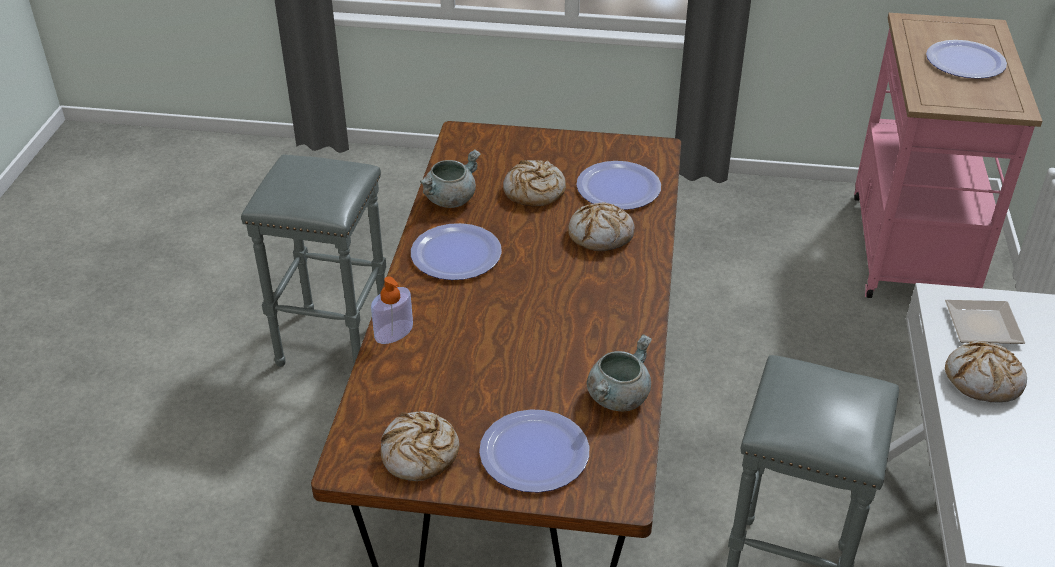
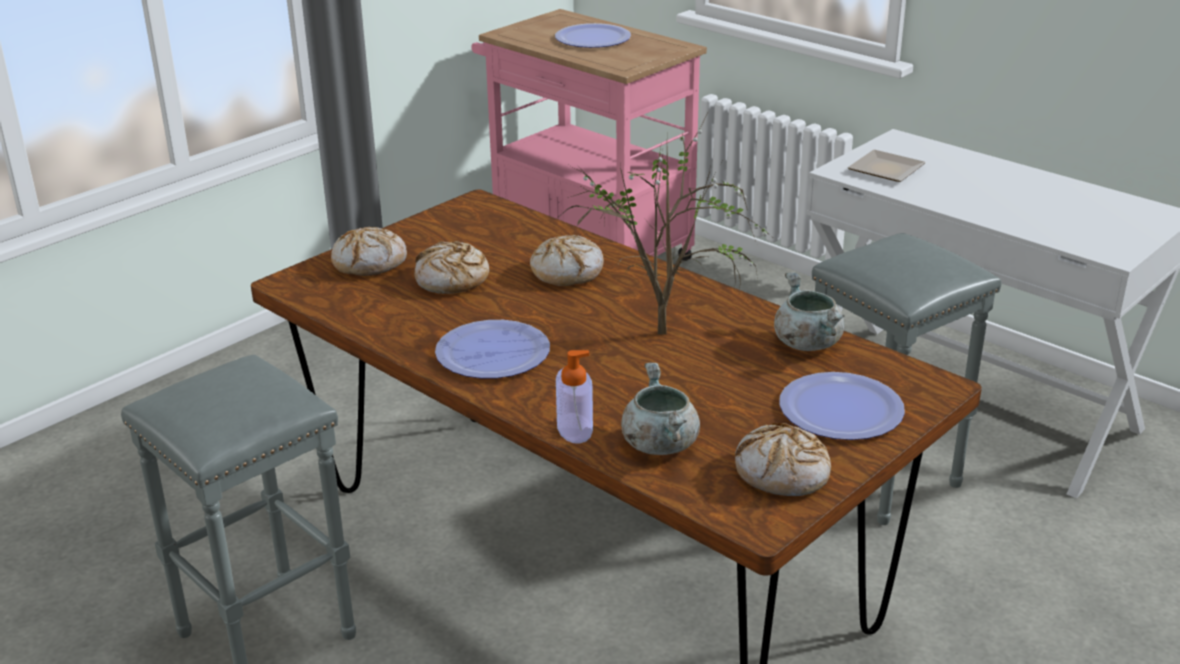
camera: 55 degrees left, 10 degrees down
grey cooking pot [420,150,481,208] -> grey cooking pot moved to [621,363,700,455]
plate [576,161,661,210] -> none
bread [945,341,1027,403] -> bread moved to [331,227,407,276]
none -> potted plant [557,117,771,335]

